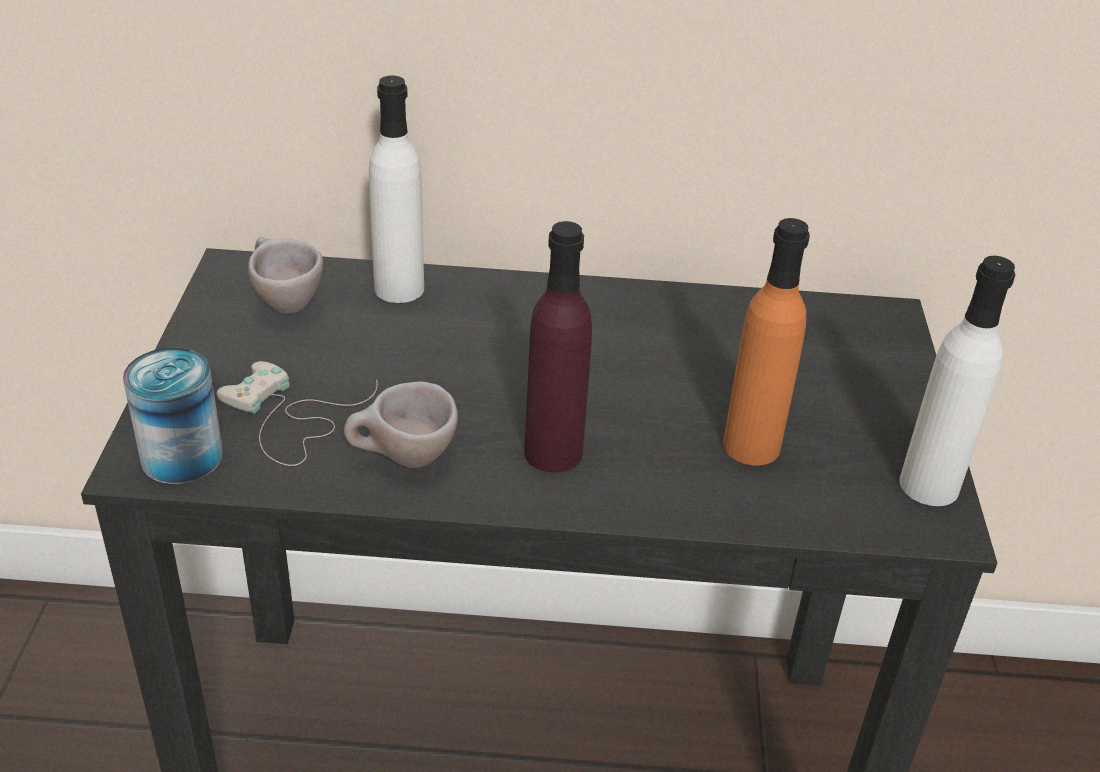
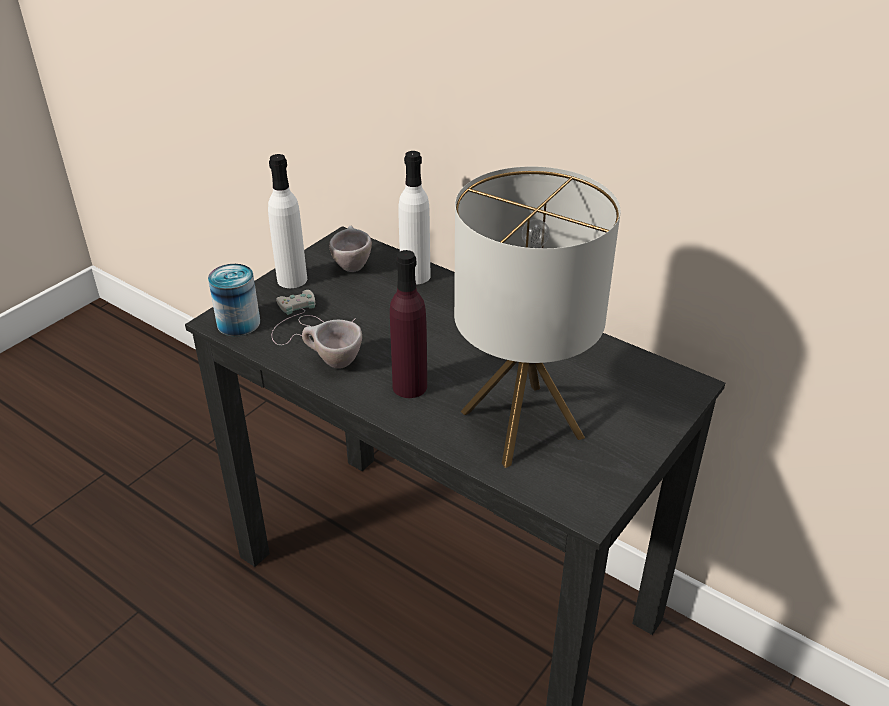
camera: 35 degrees right, 0 degrees up
orange bottle [723,218,810,466] -> table lamp [454,167,621,468]
white bottle [899,256,1015,506] -> white bottle moved to [268,154,307,288]

